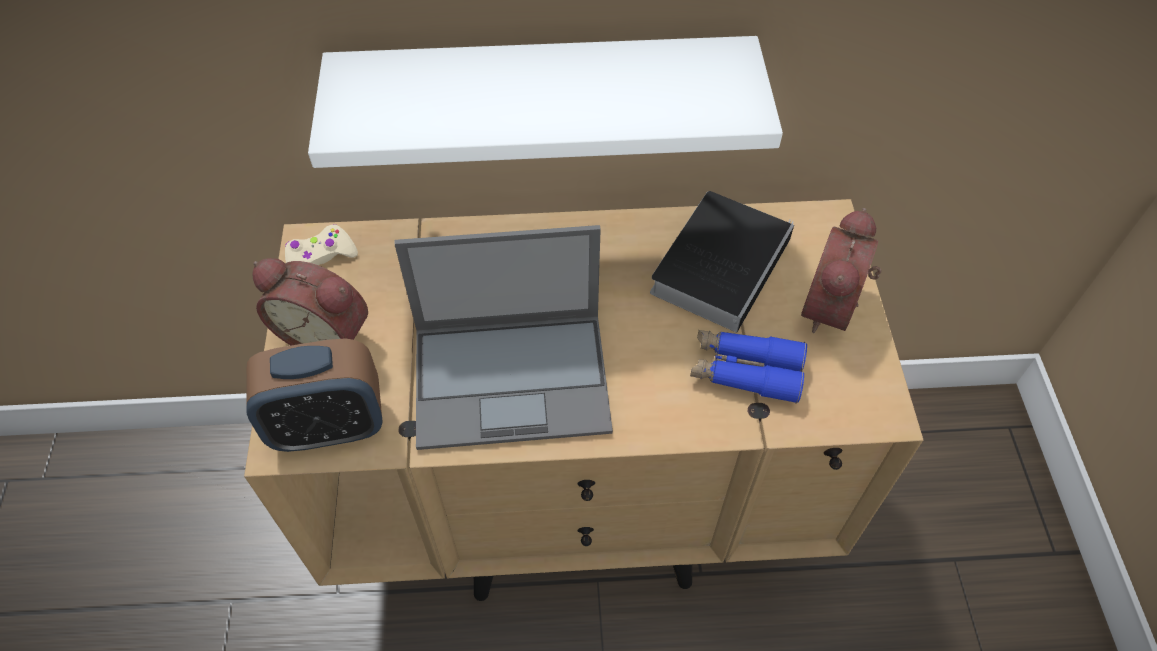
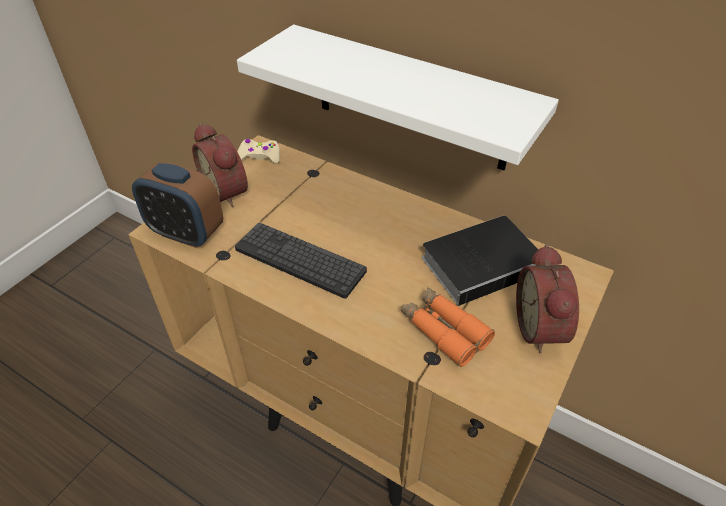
camera: 35 degrees right, 10 degrees down
laptop [394,225,613,450] -> keyboard [235,223,367,299]
blue binoculars [690,330,807,404] -> orange binoculars [401,287,495,367]
alarm clock [801,208,881,333] -> alarm clock turned 60 degrees counterclockwise [516,244,579,353]

